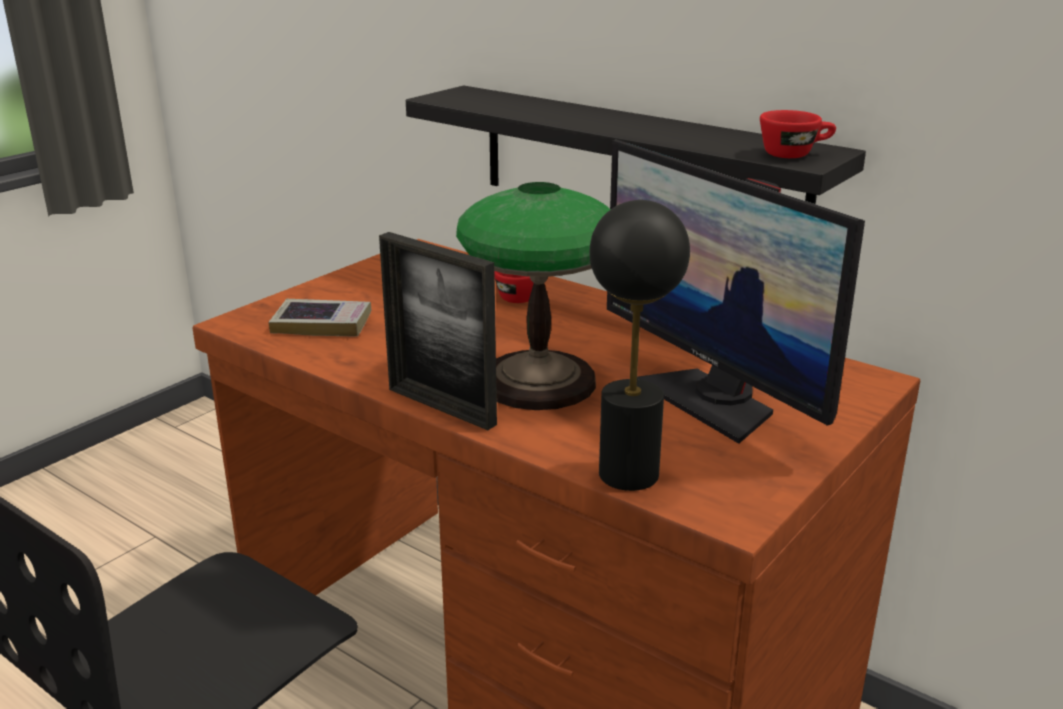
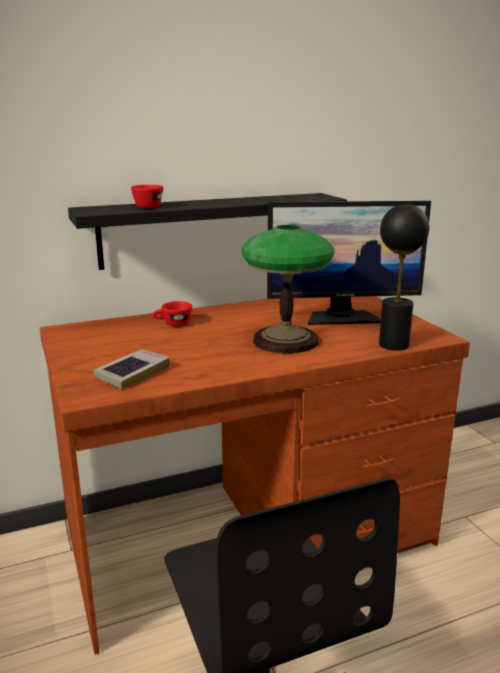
camera: 60 degrees left, 5 degrees down
picture frame [379,232,497,430] -> none
red cup [760,110,836,158] -> red cup moved to [131,185,163,208]

